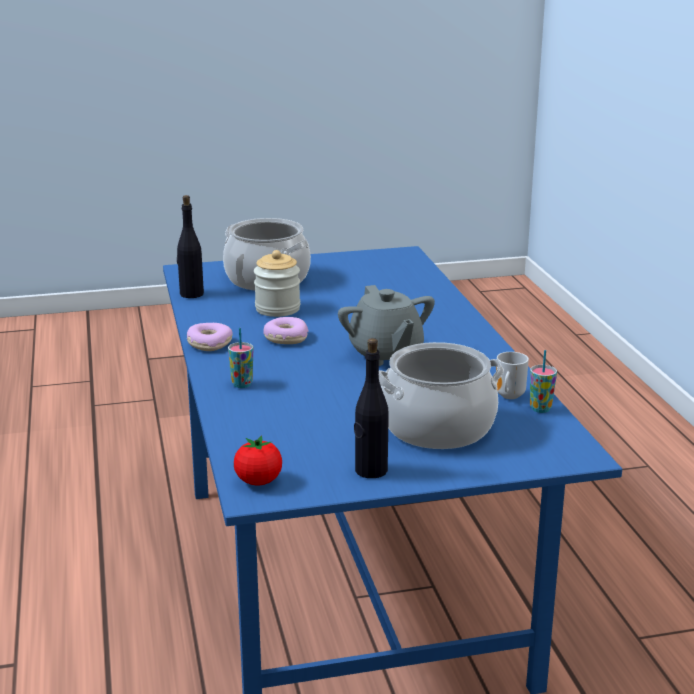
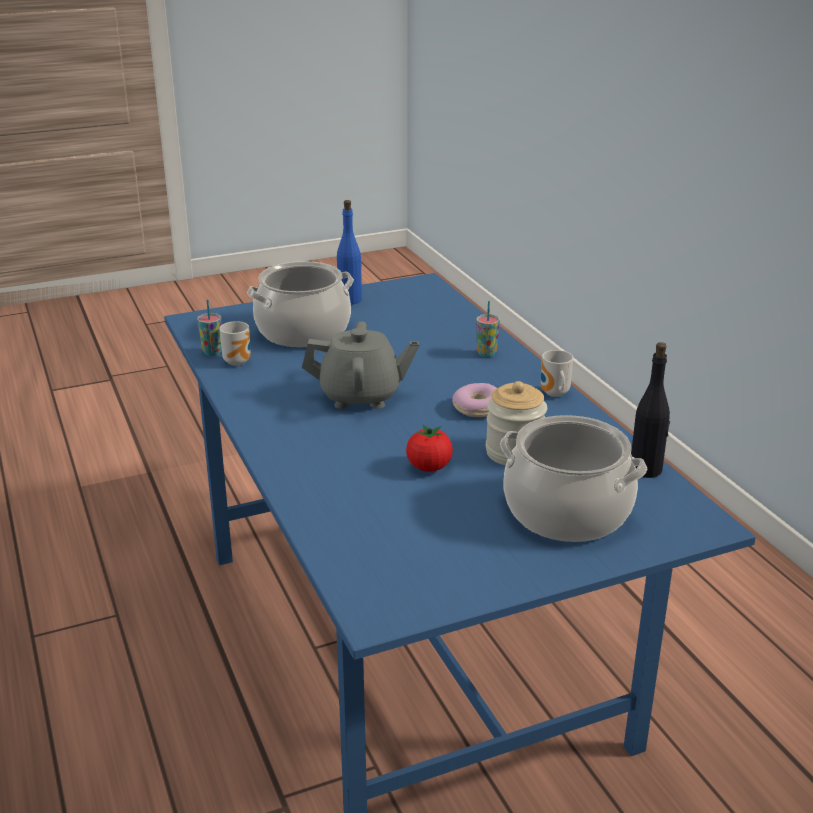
camera: 170 degrees right, 5 degrees up
donut [187,323,233,351] -> mug [541,350,573,397]
tomato [234,435,282,485] -> tomato moved to [406,425,453,472]
grey teapot [338,285,435,366] -> grey teapot turned 120 degrees clockwise [302,321,419,409]
black bottle [354,338,389,478] -> blue bottle [337,200,362,304]

